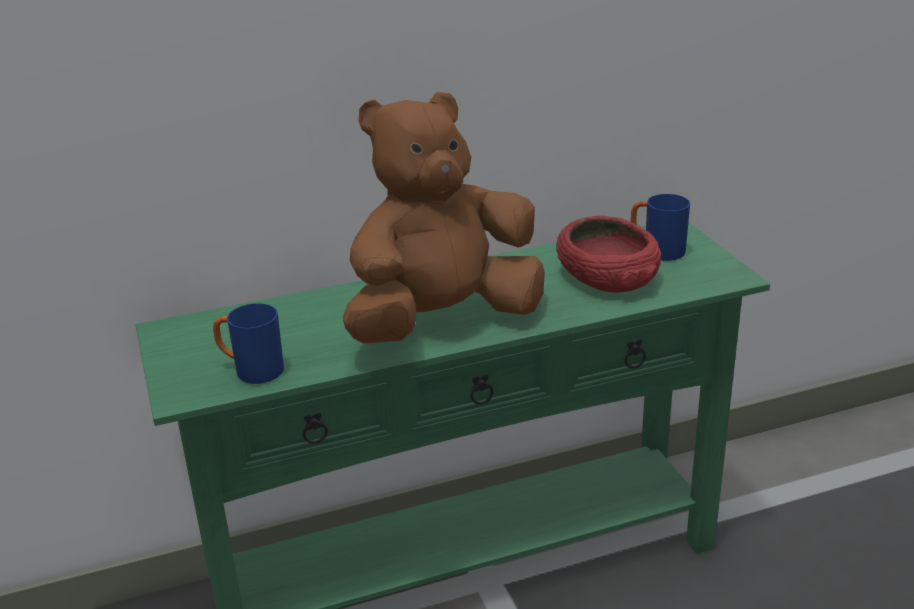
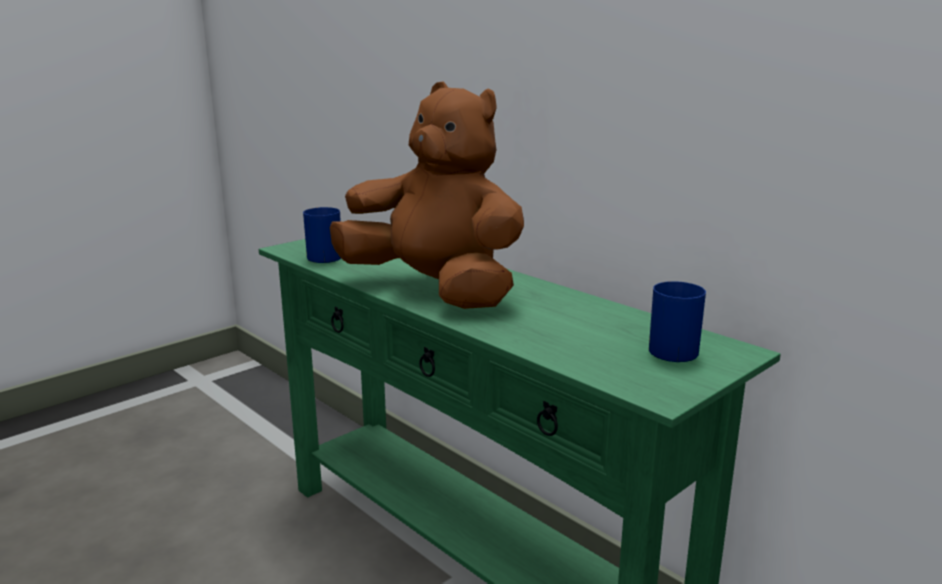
camera: 65 degrees right, 10 degrees down
red bowl [556,216,661,293] -> none

